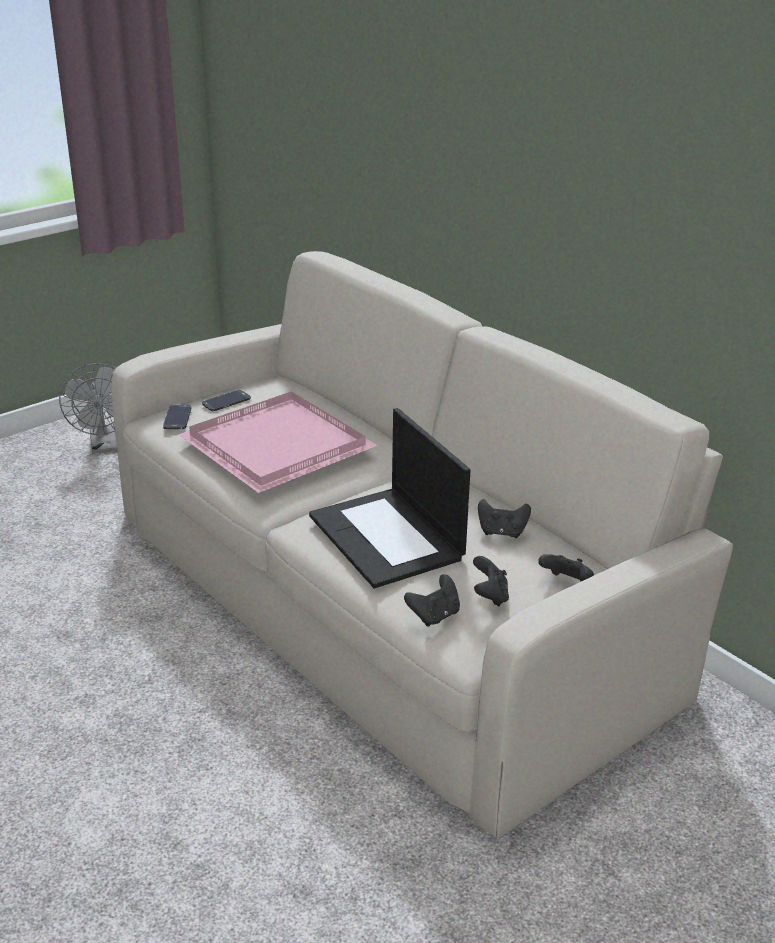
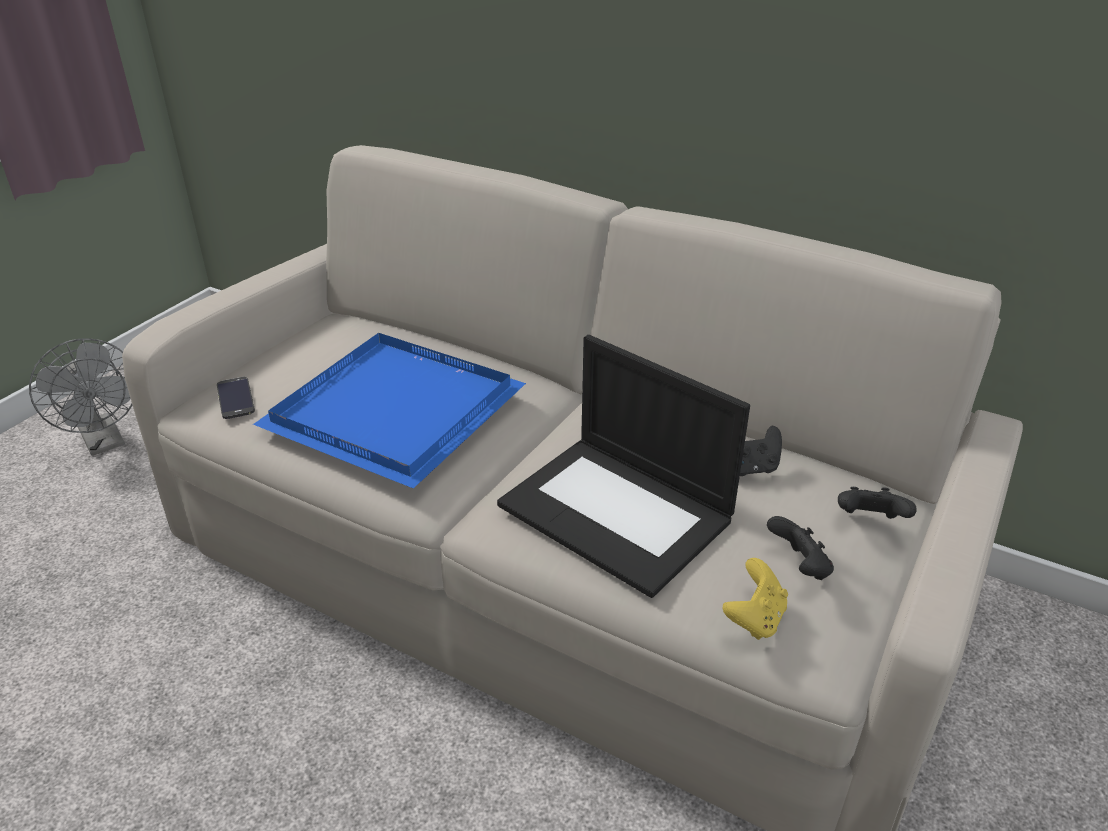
camera: 20 degrees left, 5 degrees up
pink tray [178,391,378,493] -> blue tray [253,333,526,488]
phone [202,390,251,411] -> none
black game controller [404,574,460,627] -> yellow game controller [722,558,788,640]

